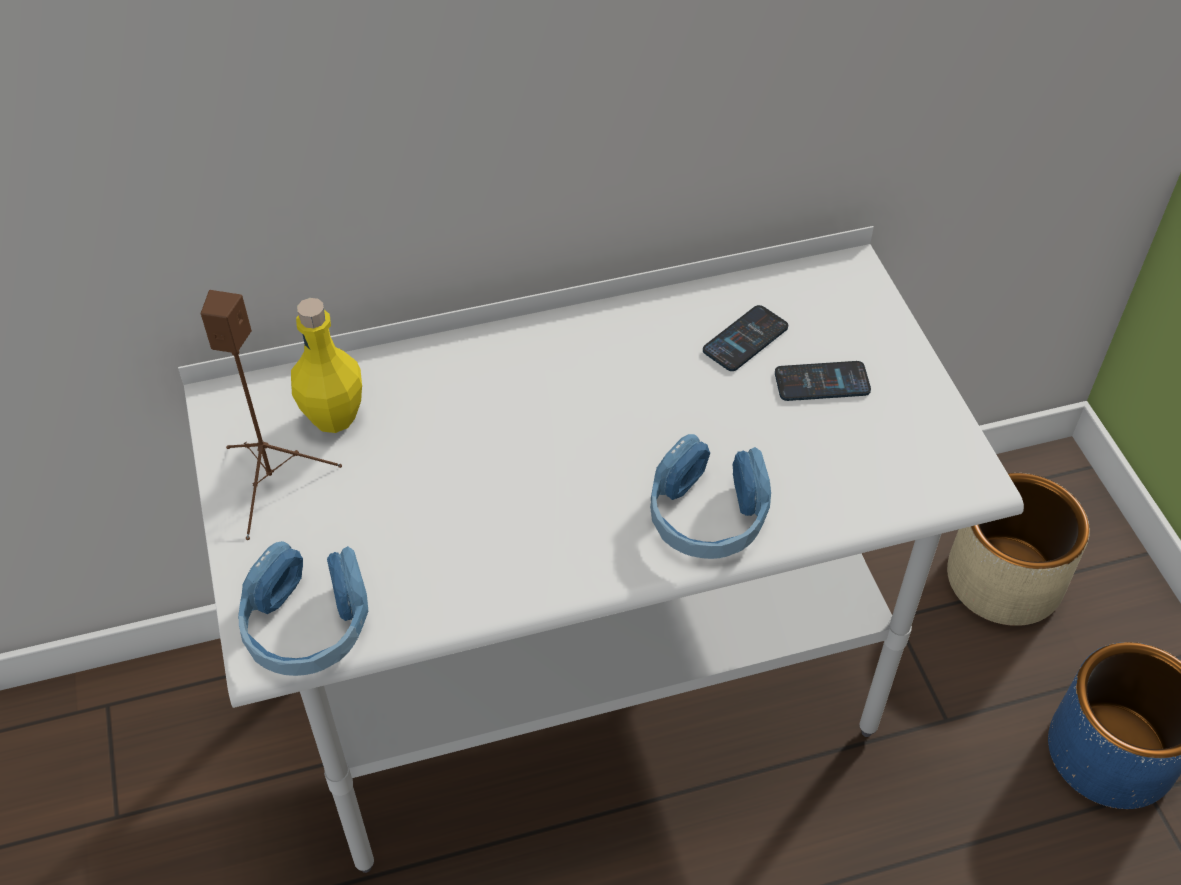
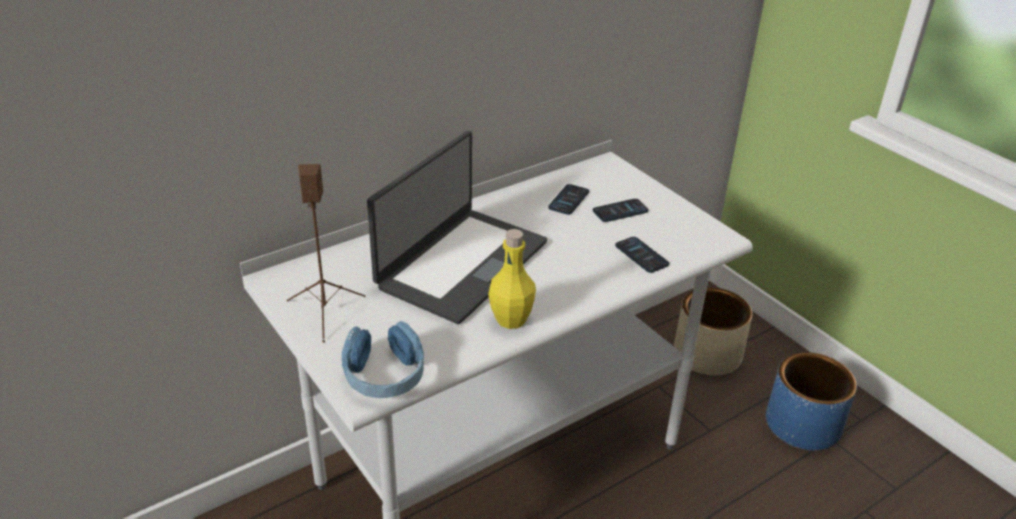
camera: 20 degrees left, 15 degrees down
yellow bottle [291,298,362,433] -> yellow bottle moved to [488,229,536,329]
blue headphones [650,434,771,559] -> none
none -> laptop [367,131,547,324]
none -> phone [615,237,669,273]

